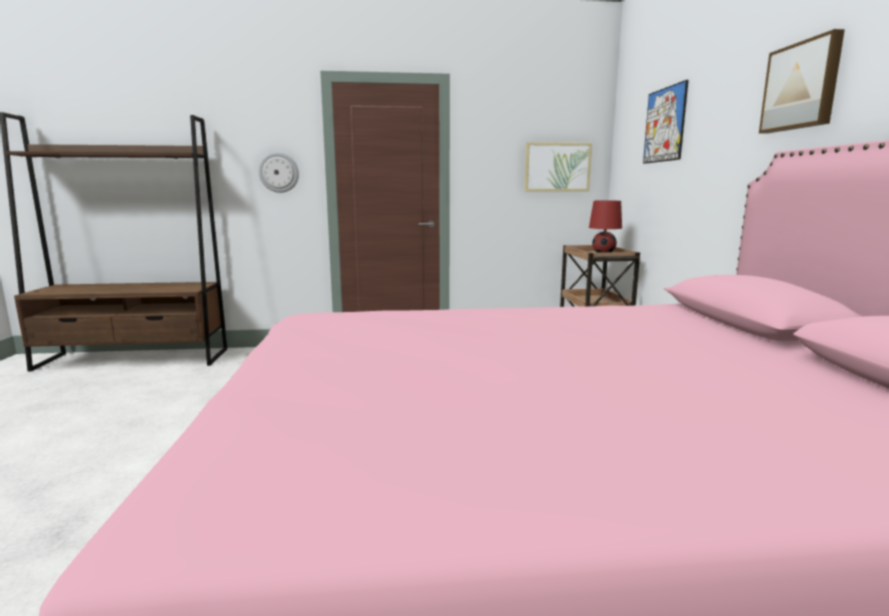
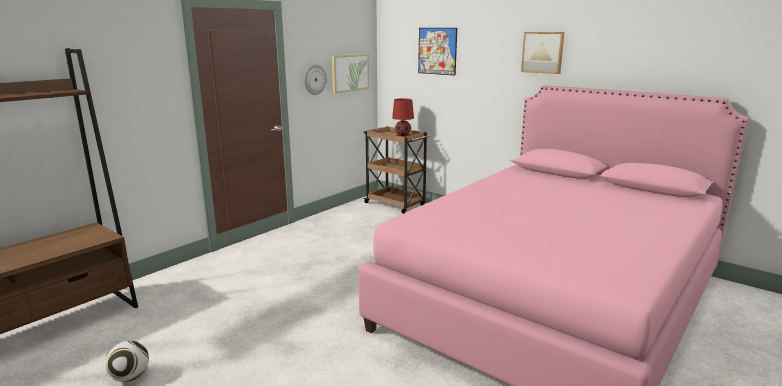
camera: 45 degrees left, 5 degrees up
wall clock [259,152,299,193] -> wall clock moved to [304,64,327,95]
none -> football [105,341,149,382]

